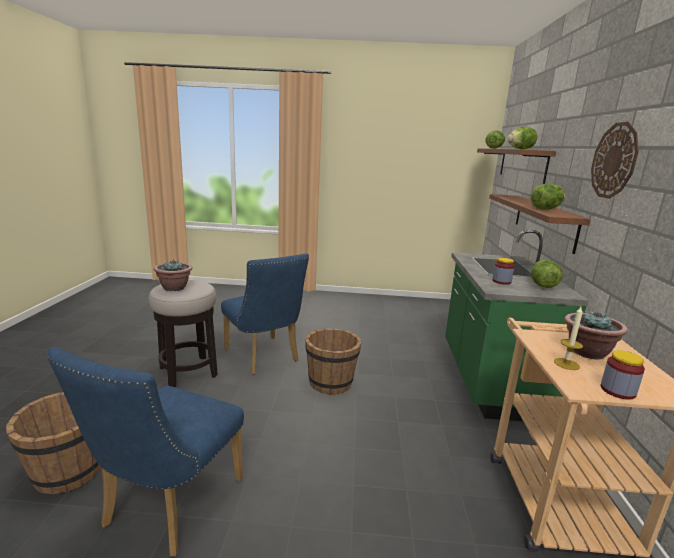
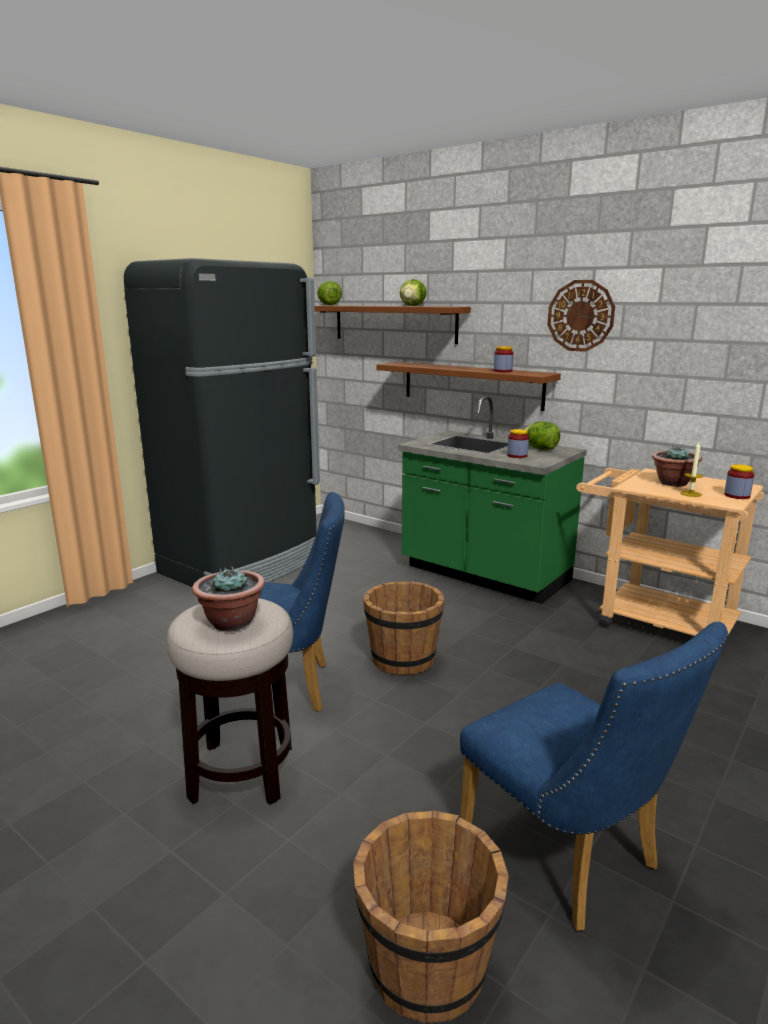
camera: 55 degrees left, 0 degrees up
lettuce [530,183,565,210] -> jar [494,346,514,372]
none -> black fridge [124,258,320,587]

